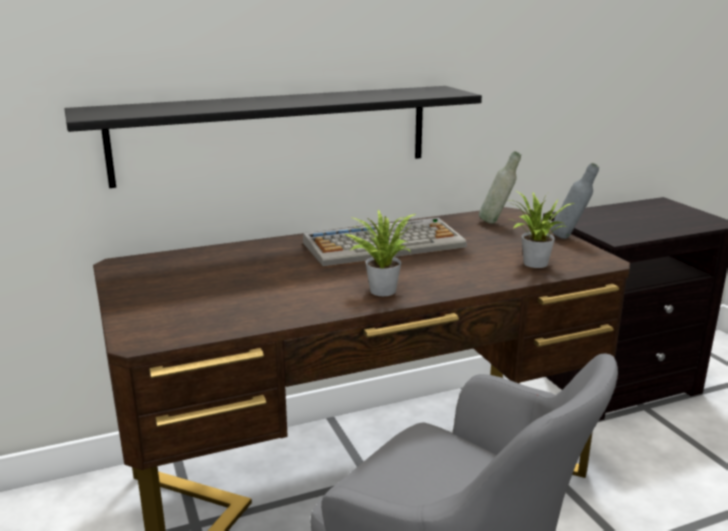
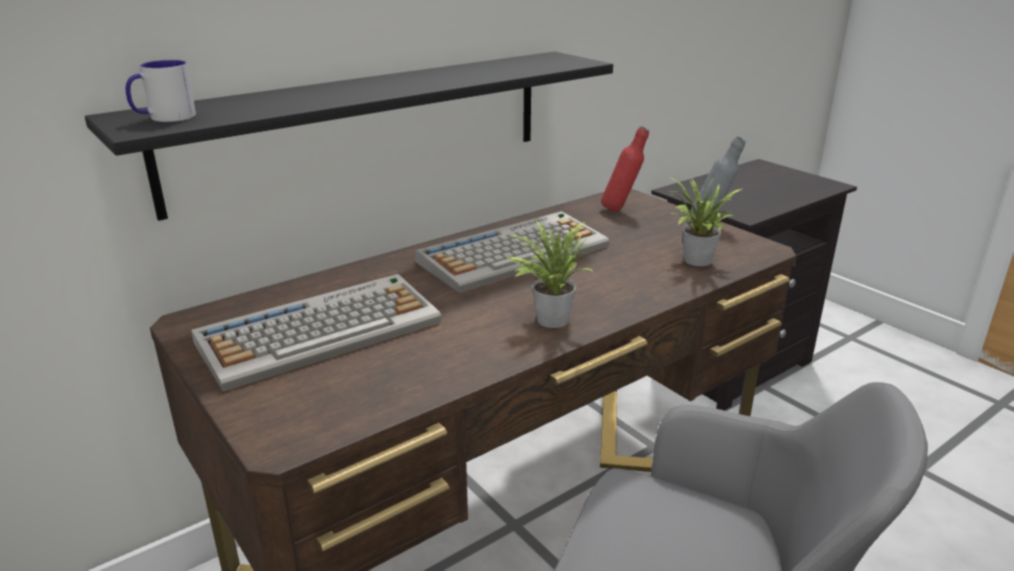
camera: 15 degrees left, 5 degrees up
grey bottle [479,151,521,224] -> red bottle [601,126,649,212]
none -> mug [126,60,196,122]
none -> keyboard [191,274,442,391]

